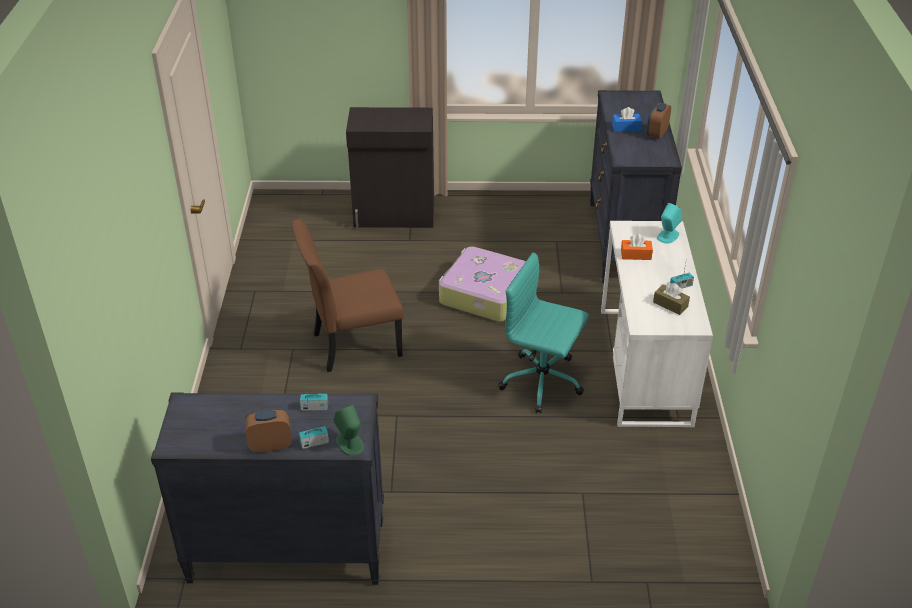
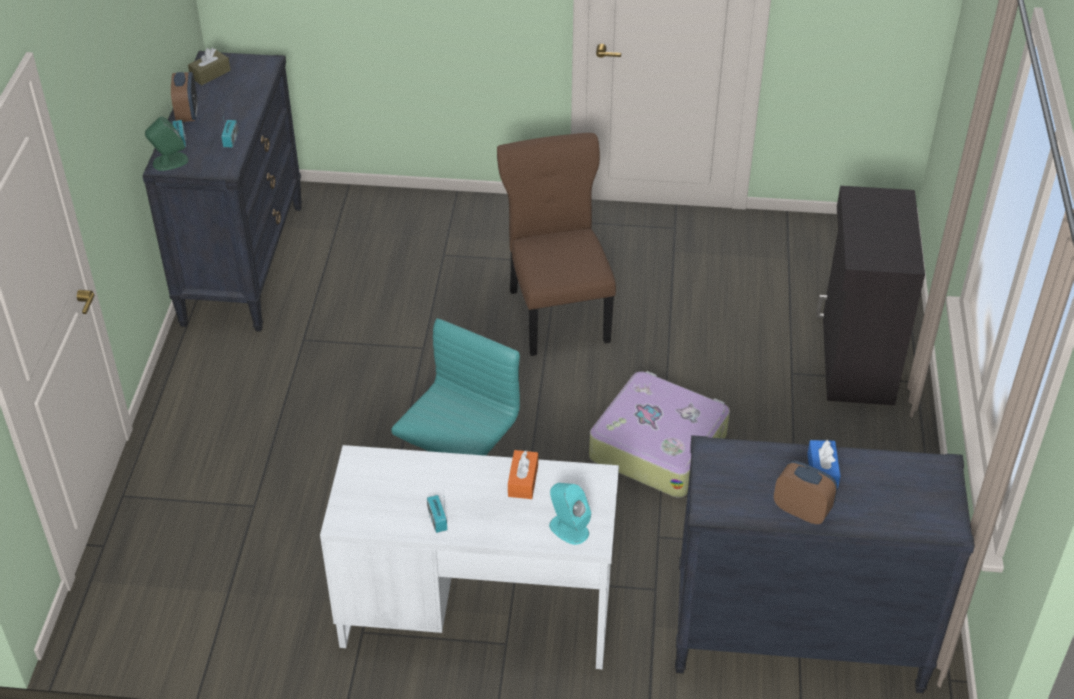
camera: 95 degrees right, 5 degrees up
brown tissue box [653,283,690,315] -> brown tissue box moved to [188,48,231,85]

